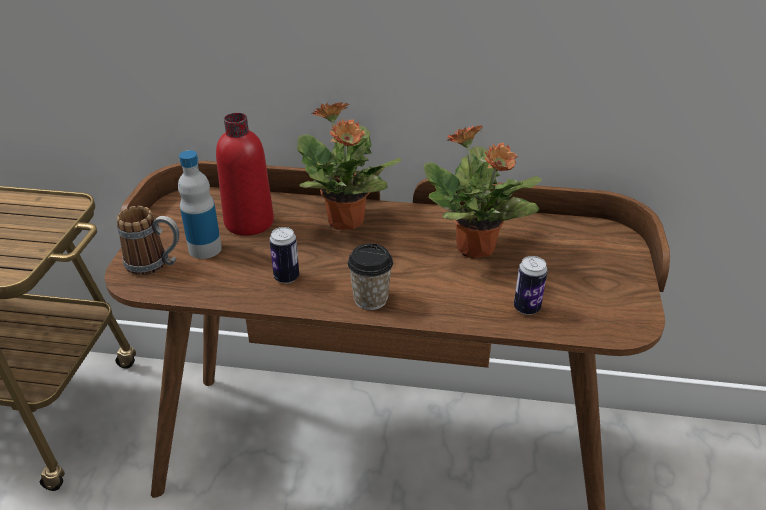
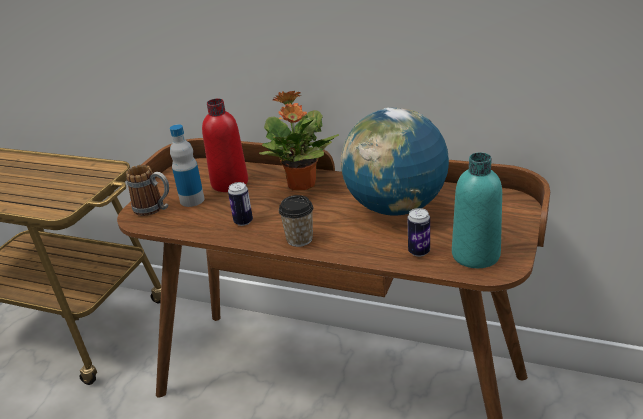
camera: 15 degrees right, 5 degrees down
potted plant [424,125,542,259] -> globe [340,108,449,216]
none -> turquoise bottle [452,152,502,268]

